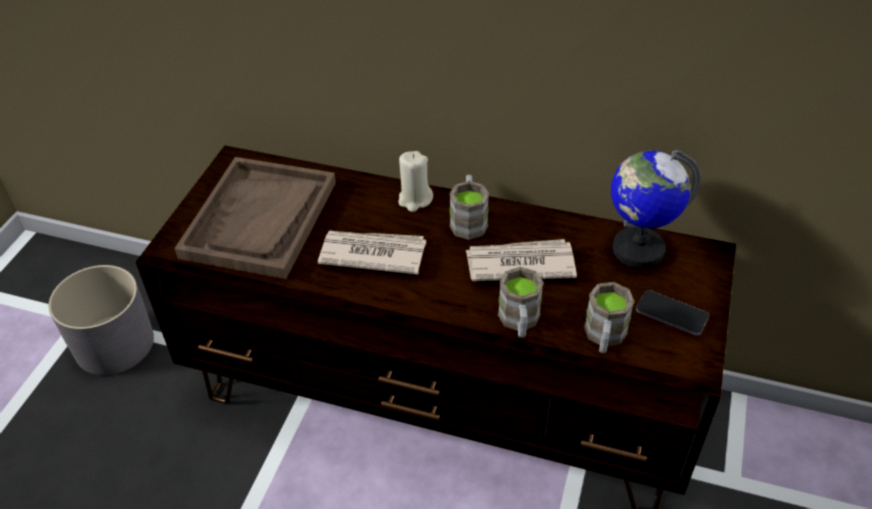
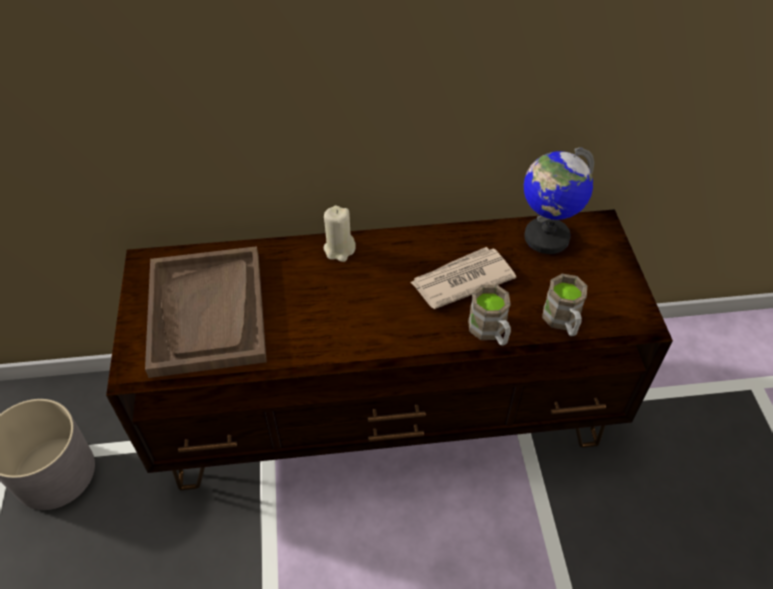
camera: 25 degrees left, 5 degrees up
newspaper [318,231,426,275] -> none
brown mug [449,175,489,240] -> none
phone [636,290,709,336] -> none

